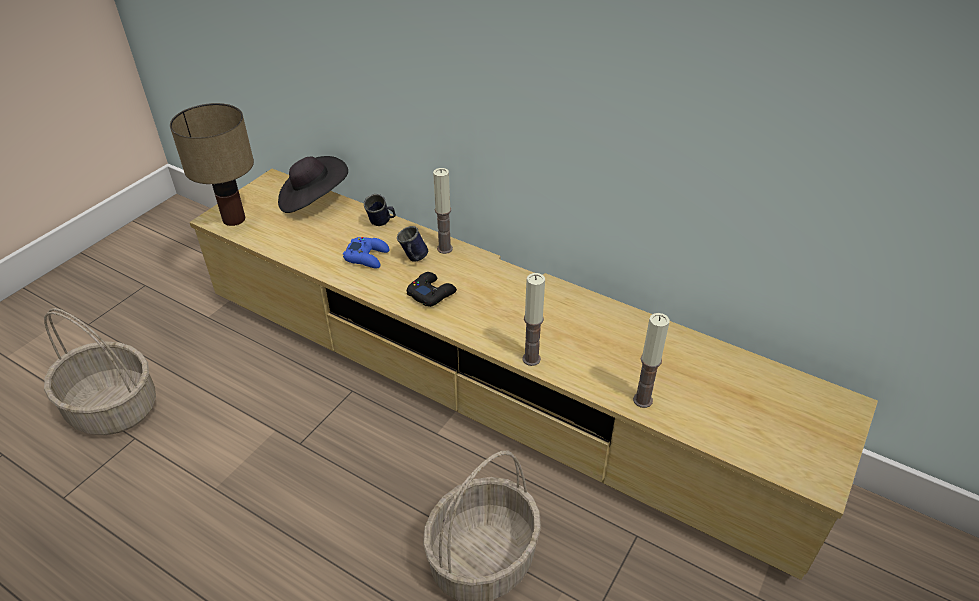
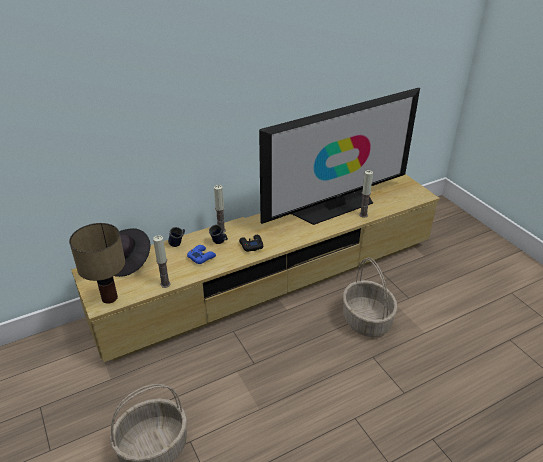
camera: 60 degrees left, 5 degrees down
candle [522,273,545,366] -> candle moved to [153,235,171,288]
none -> television [259,88,420,225]

